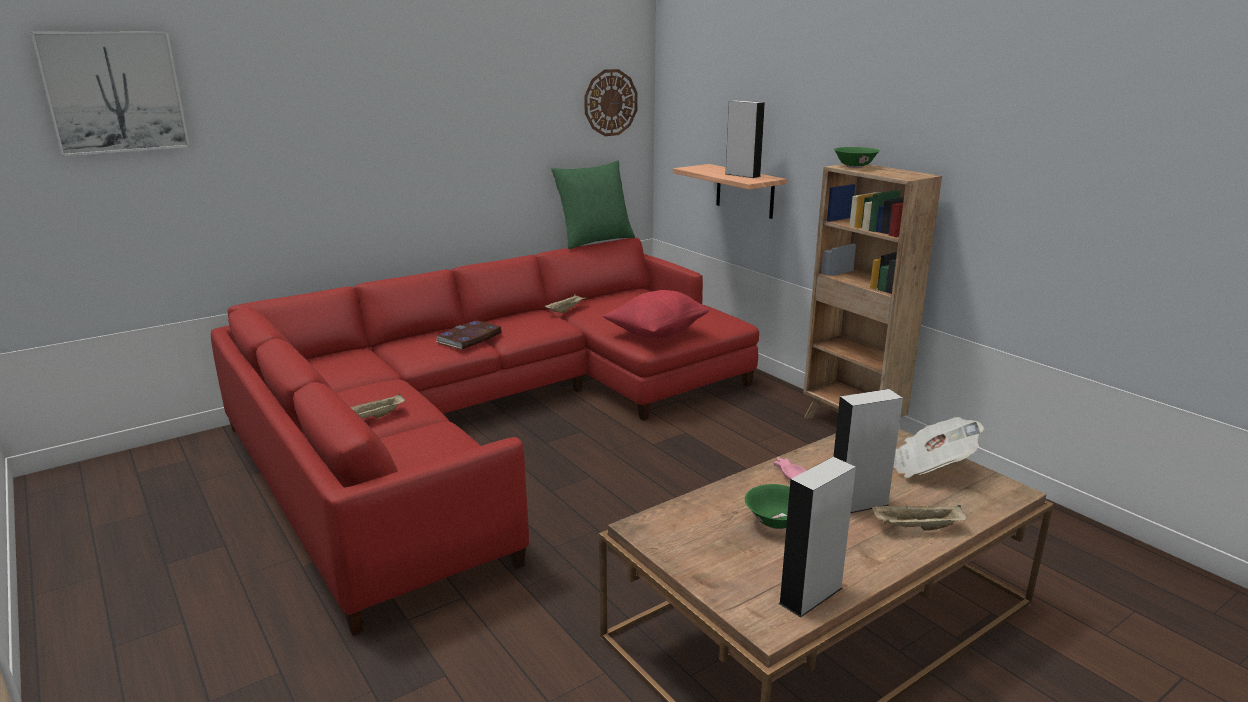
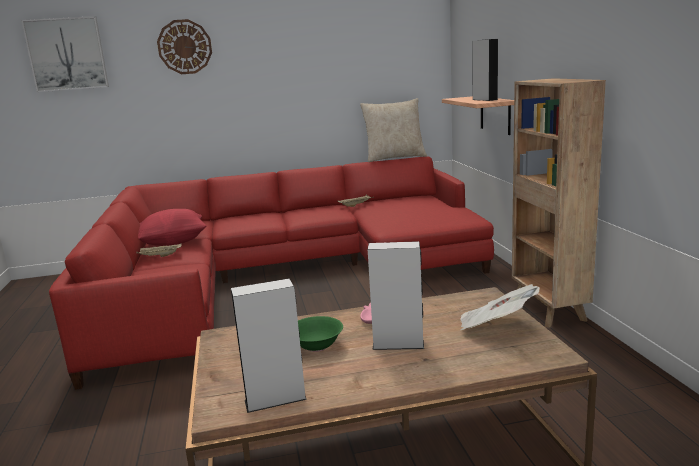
camera: 25 degrees right, 5 degrees down
book [436,320,502,350] -> none
green pillow [551,160,635,249] -> beige pillow [360,98,427,162]
wall clock [584,69,638,136] -> wall clock moved to [157,19,212,74]
red pillow [603,290,709,338] -> red pillow moved to [138,209,207,246]
green bowl [834,147,880,168] -> none
beige tray [872,504,967,531] -> none

